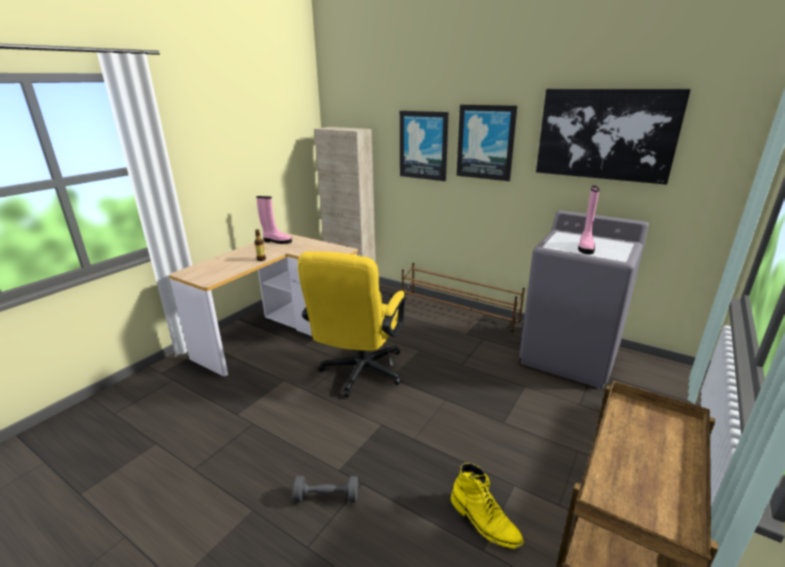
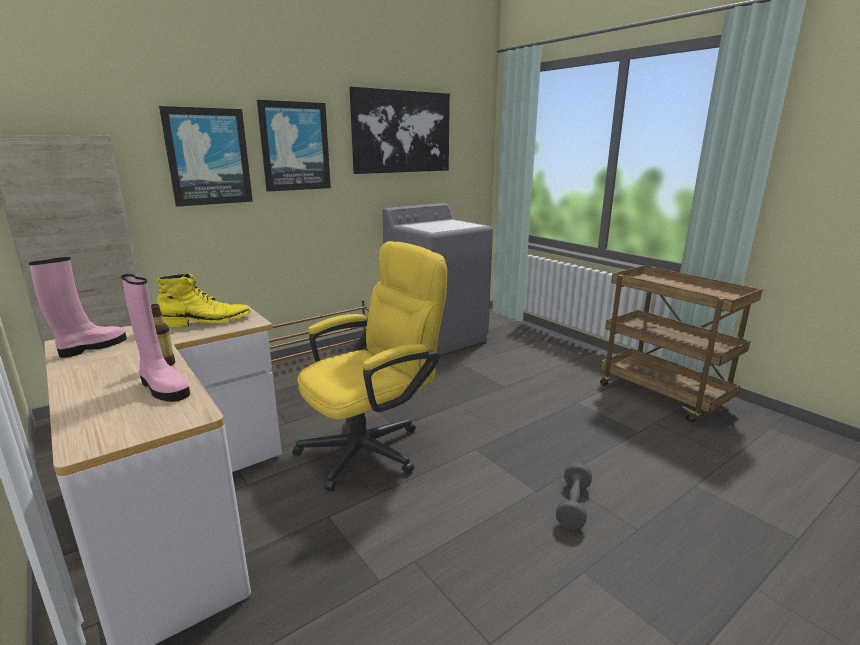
camera: 70 degrees left, 5 degrees down
yellow office chair [298,251,405,398] -> yellow office chair turned 75 degrees counterclockwise [292,241,447,491]
yellow boot [451,463,524,549] -> yellow boot moved to [157,273,251,327]
pink boot [578,186,600,254] -> pink boot moved to [121,274,190,402]

